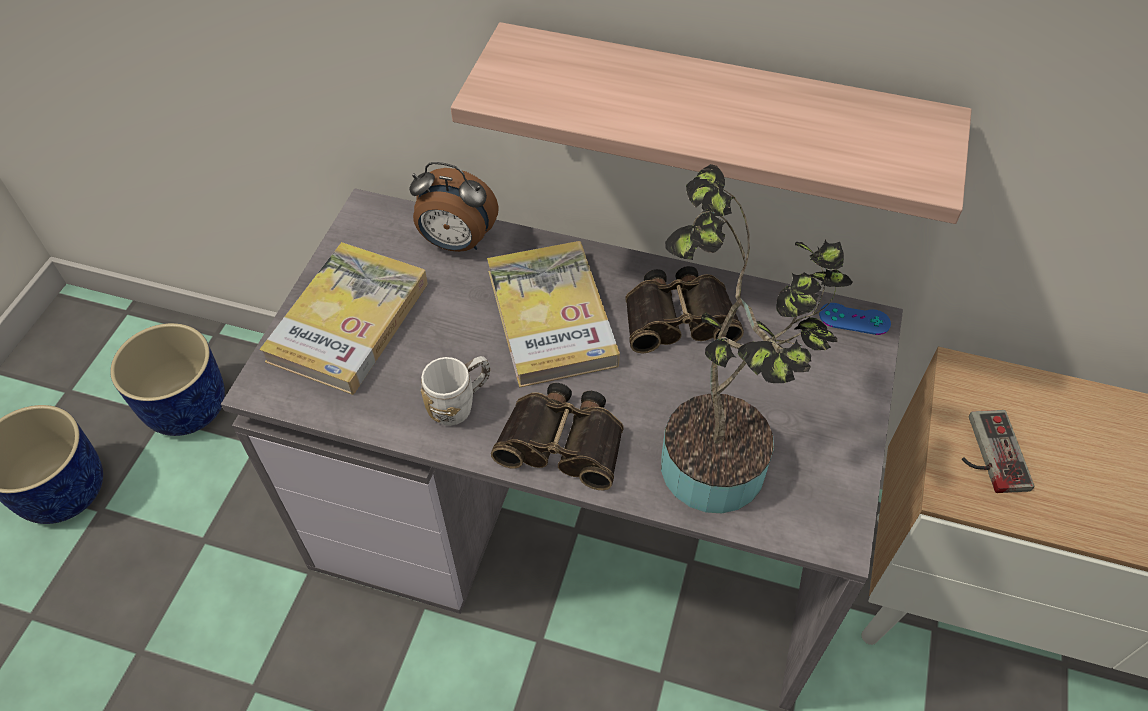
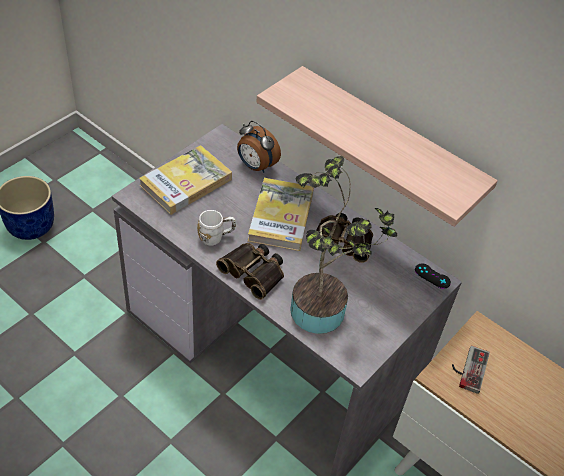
camera: 20 degrees right, 5 degrees down
blue planter [110,323,225,436] -> none
blue game controller [819,303,891,335] -> black game controller [415,263,451,289]

